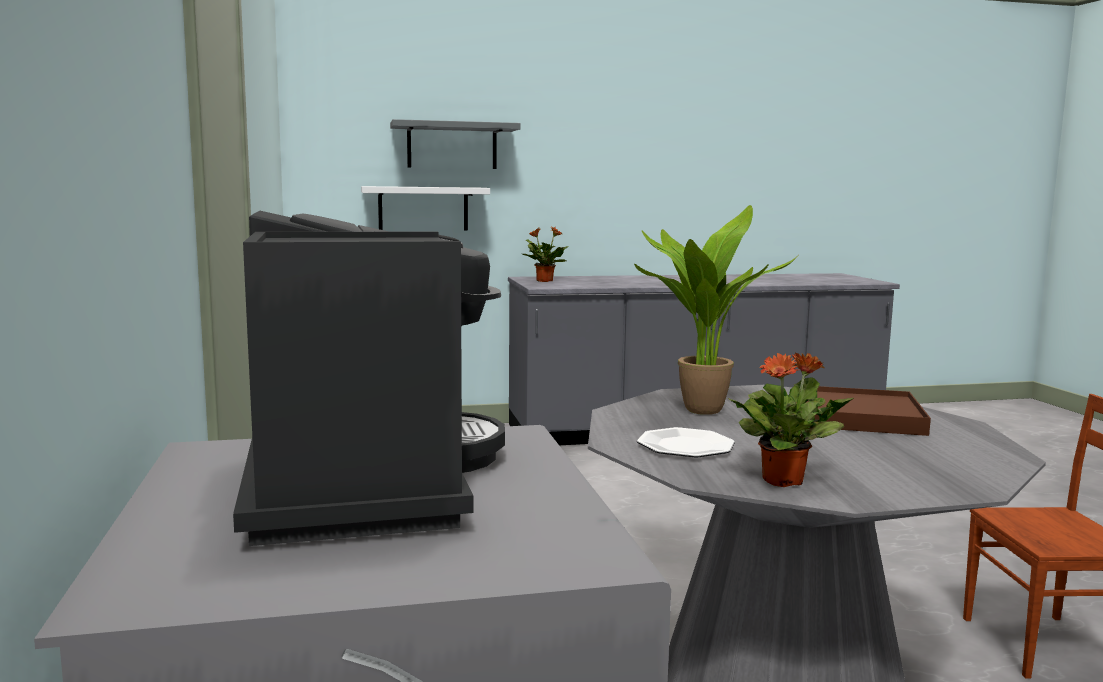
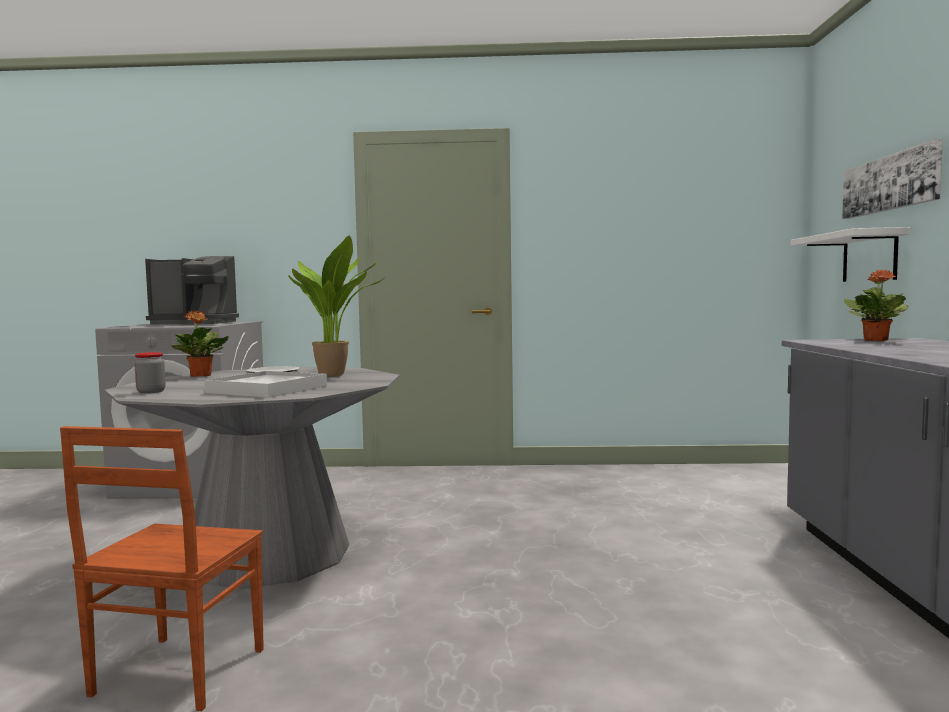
camera: 105 degrees right, 5 degrees down
grey shelf [390,119,521,169] -> picture [842,139,943,219]
brown tray [806,386,931,436] -> white tray [204,371,327,398]
none -> jar [134,352,166,394]

